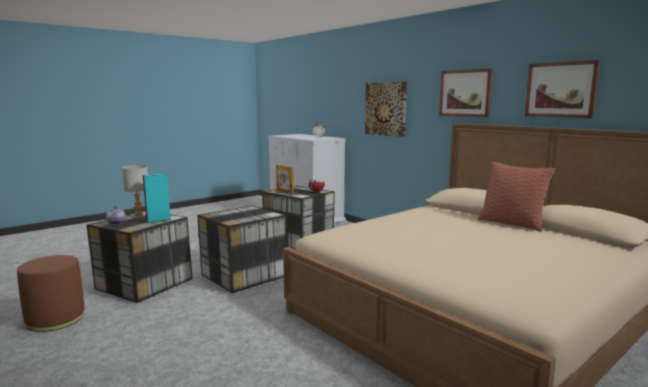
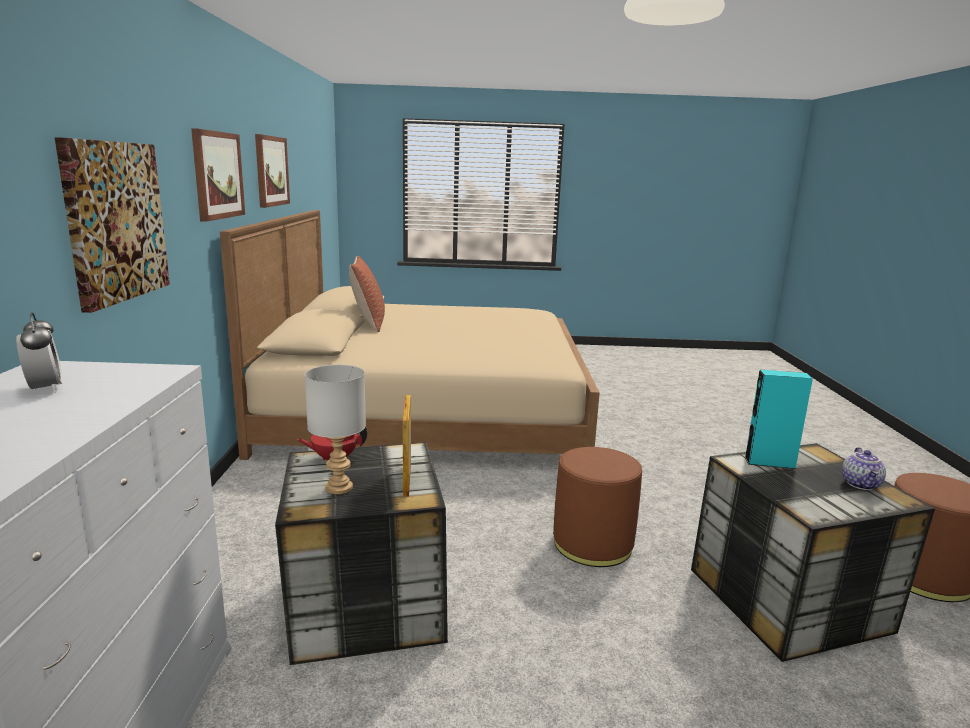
camera: 140 degrees left, 5 degrees up
grey table lamp [122,165,148,219] -> grey table lamp moved to [305,365,366,494]
storage box [197,206,287,293] -> brown ottoman [553,447,642,567]

